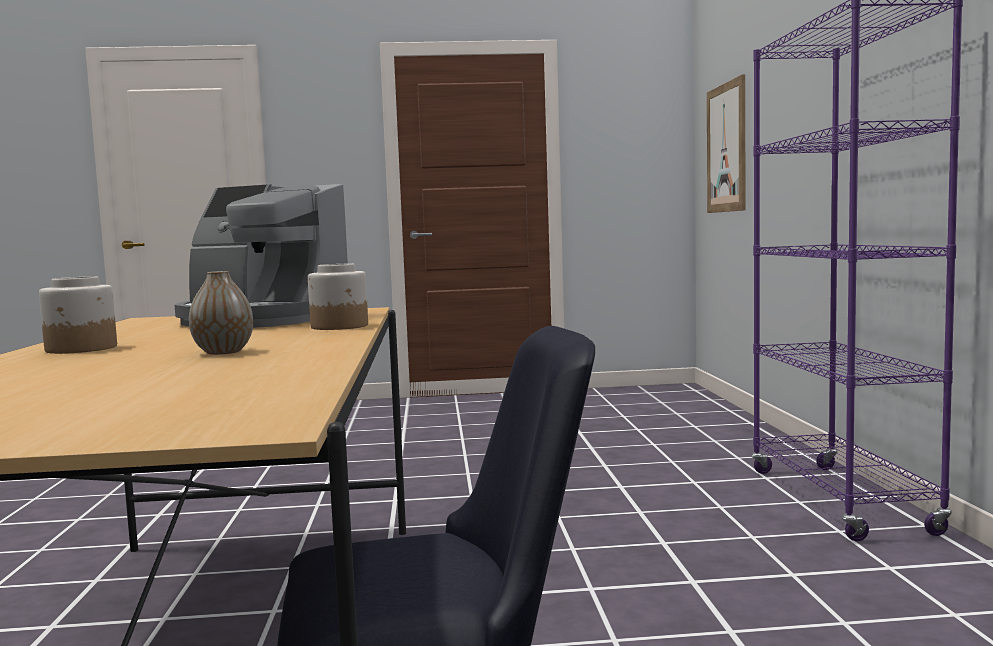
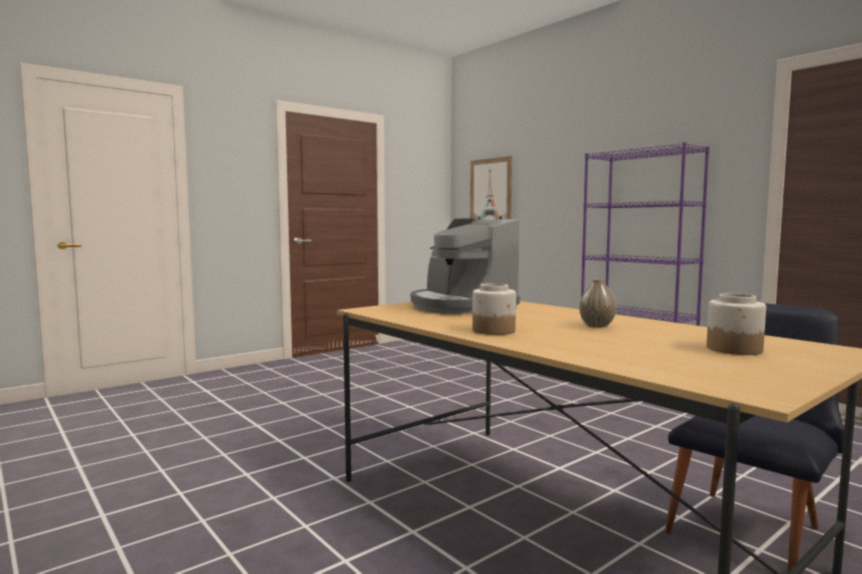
camera: 35 degrees left, 0 degrees up
coffee machine [175,184,348,328] -> coffee machine turned 75 degrees clockwise [411,218,520,314]
jar [308,264,368,330] -> jar moved to [707,293,766,355]

